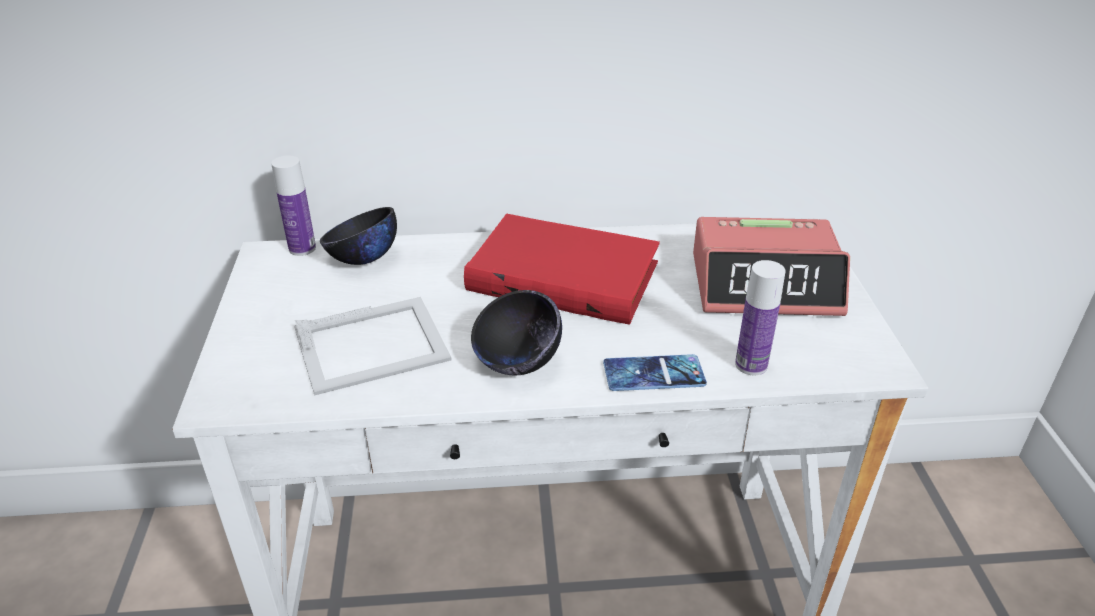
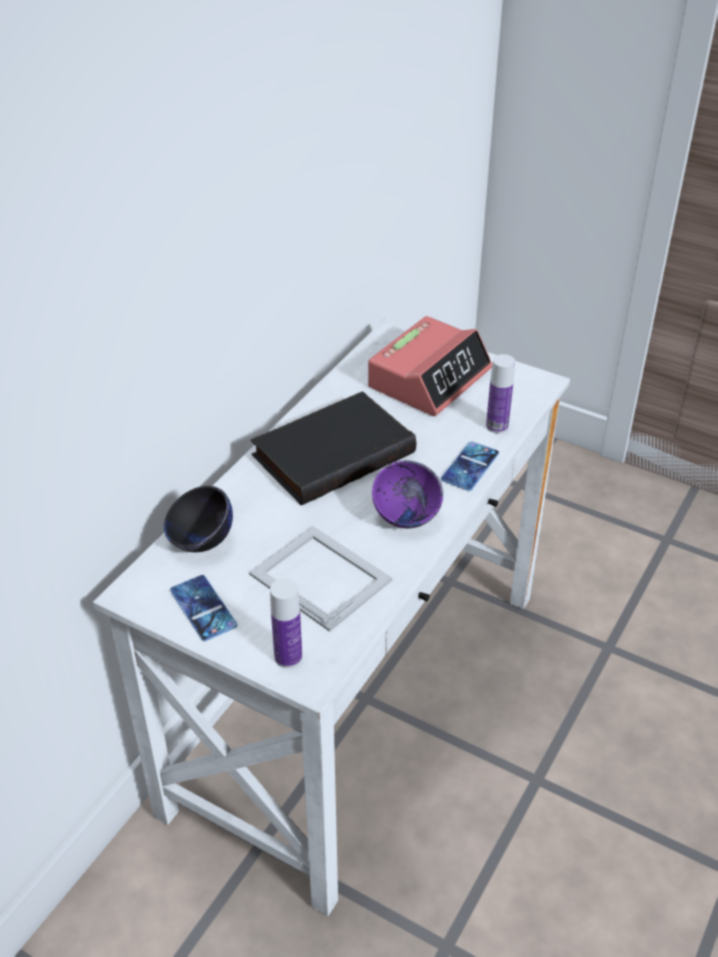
camera: 55 degrees left, 5 degrees up
bottle [271,155,316,256] -> bottle moved to [270,579,302,668]
picture frame [294,297,452,396] -> picture frame turned 60 degrees counterclockwise [249,526,393,632]
red book [464,213,660,325] -> black book [251,391,416,505]
black bowl [471,290,562,375] -> purple bowl [372,461,443,528]
none -> phone [170,575,237,641]

